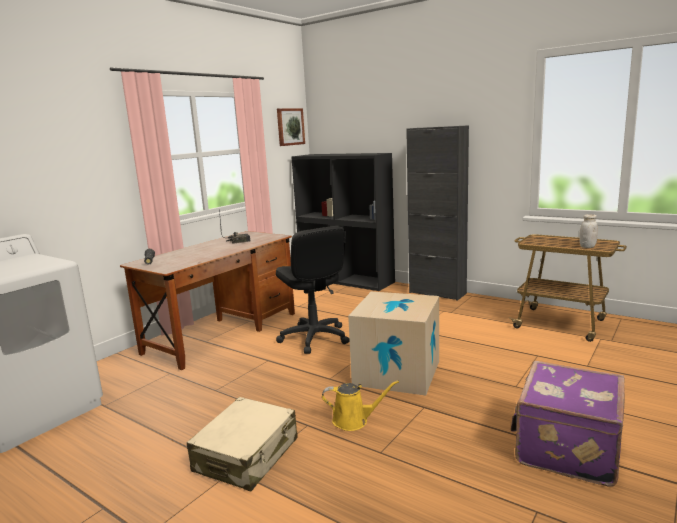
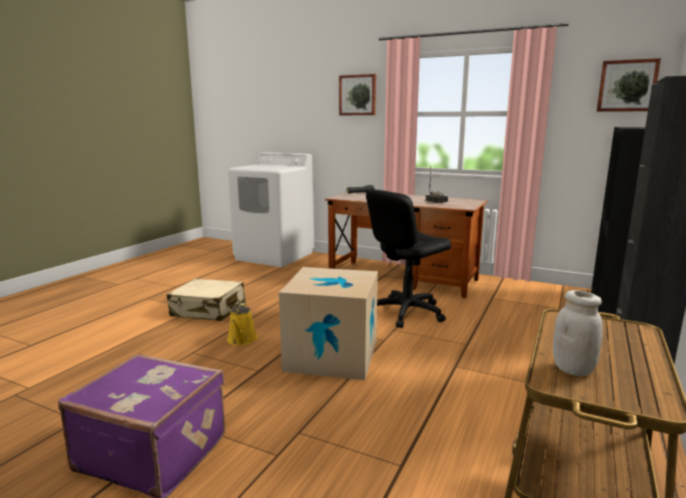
camera: 80 degrees right, 0 degrees up
none -> picture [339,74,376,115]

